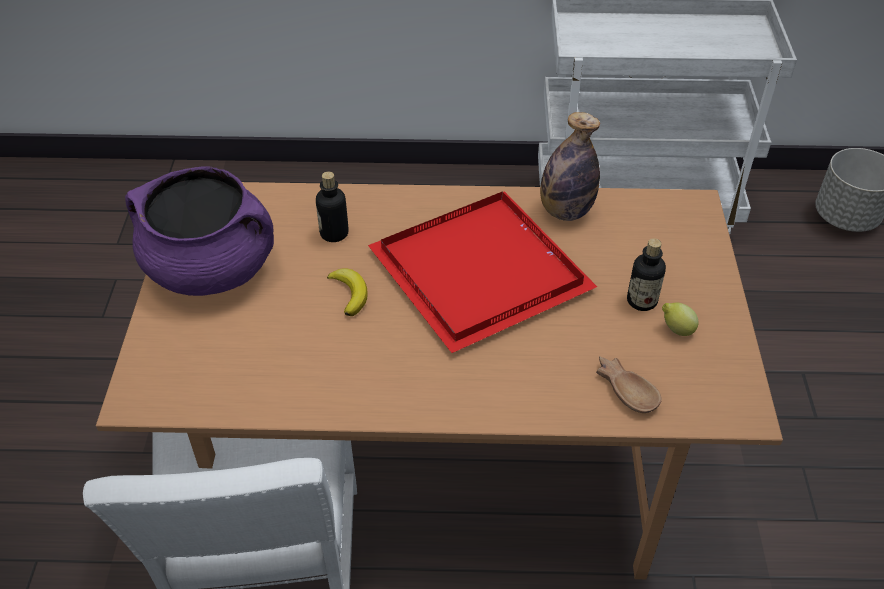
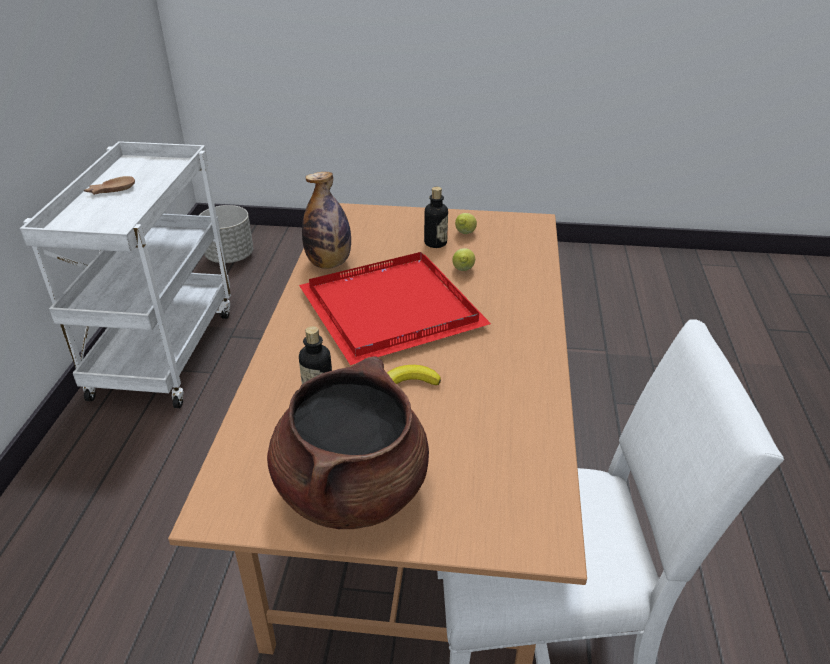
camera: 85 degrees left, 10 degrees down
purple cooking pot [125,166,274,296] -> brown cooking pot [267,356,429,529]
brown bowl [596,356,662,413] -> brown bowl moved to [84,176,135,195]
none -> lemon [453,248,475,271]

